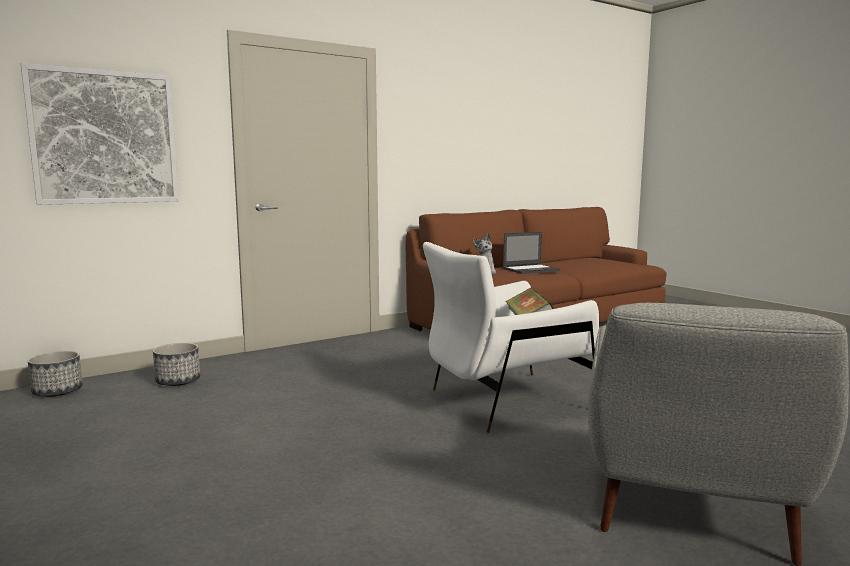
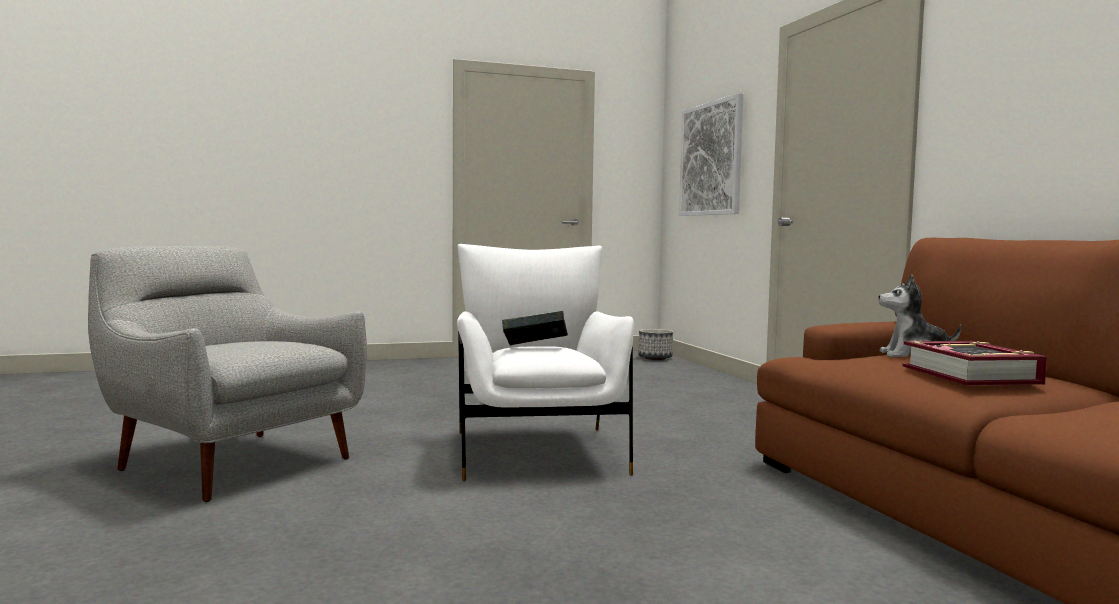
camera: 105 degrees right, 5 degrees down
planter [153,343,200,386] -> none
laptop [503,232,560,274] -> book [902,341,1047,386]

